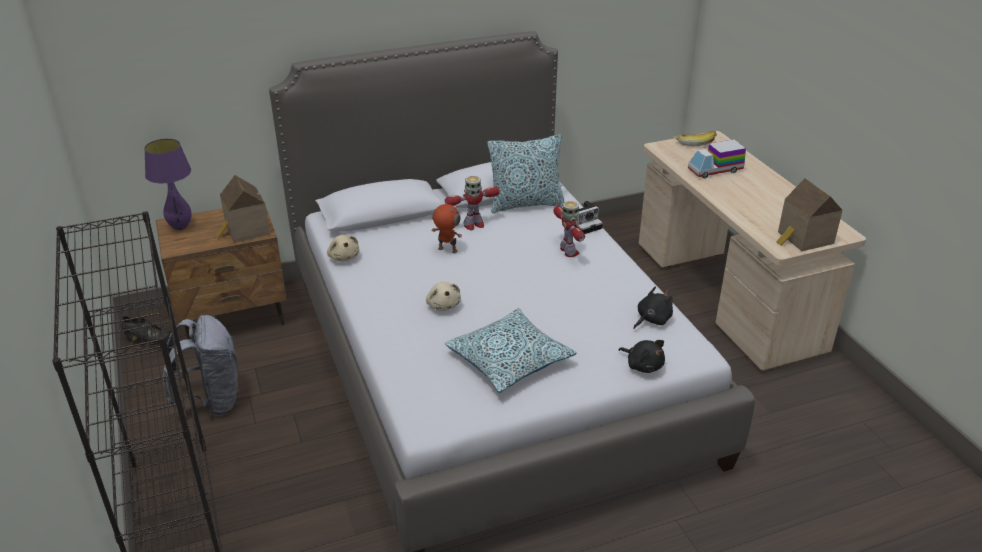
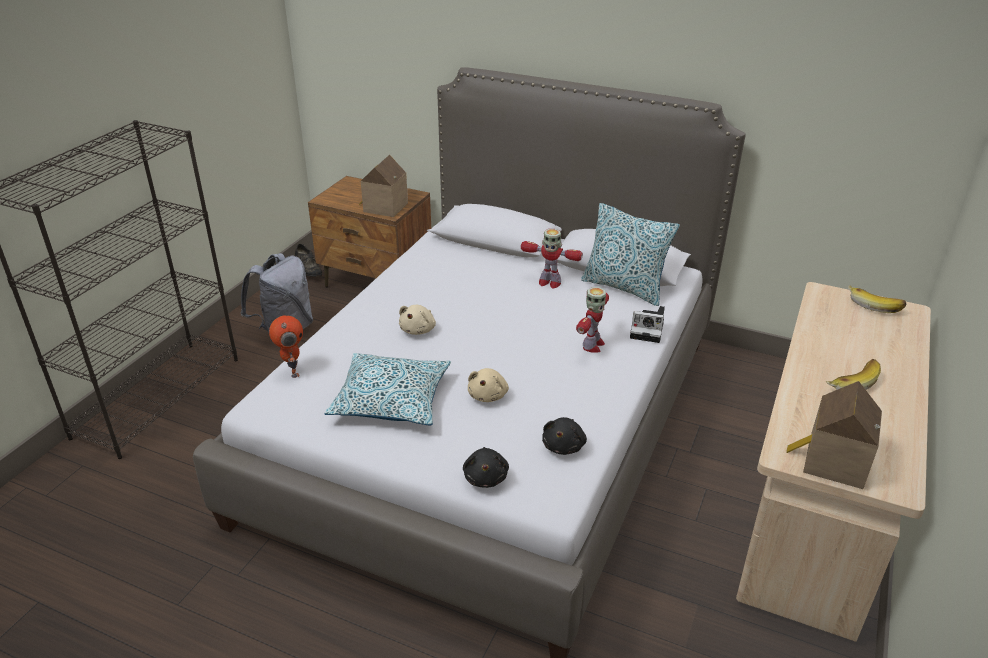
camera: 45 degrees right, 0 degrees up
purple table lamp [144,139,192,230] -> none
beige plush toy [327,235,359,262] -> beige plush toy moved to [468,368,509,402]
toy robot [431,204,462,253] -> toy robot moved to [269,315,303,378]
black plush toy [633,286,673,329] -> black plush toy turned 105 degrees clockwise [542,417,587,455]
toy truck [688,139,746,179] -> none
none -> banana [826,359,881,390]

